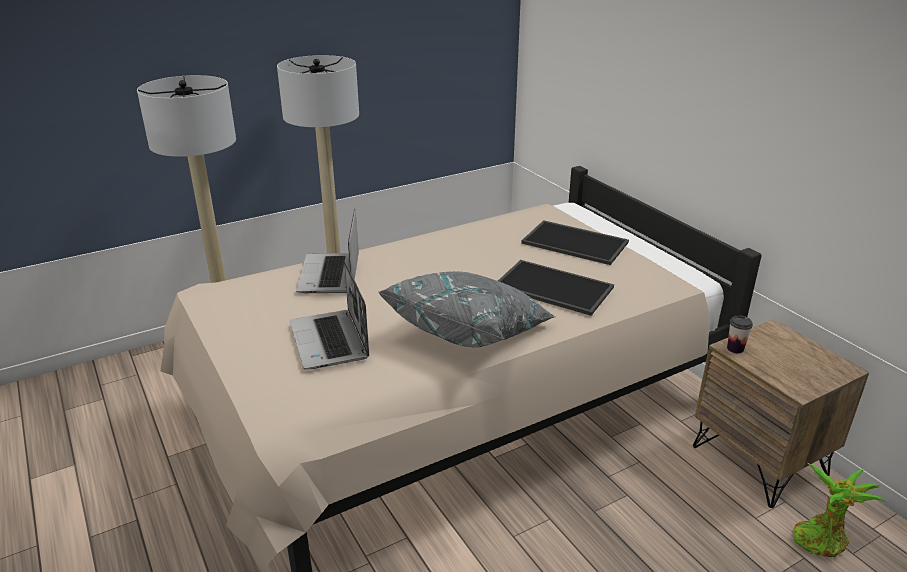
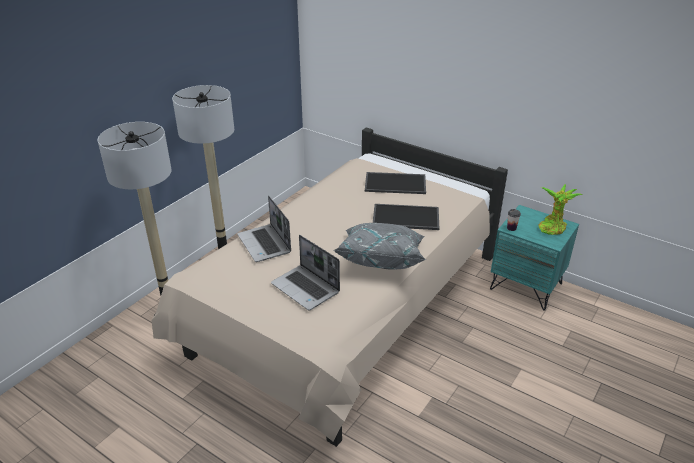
camera: 25 degrees left, 5 degrees up
brown nightstand [693,319,869,508] -> turquoise nightstand [490,205,579,310]
potted plant [793,463,887,557] -> potted plant moved to [538,184,583,235]

